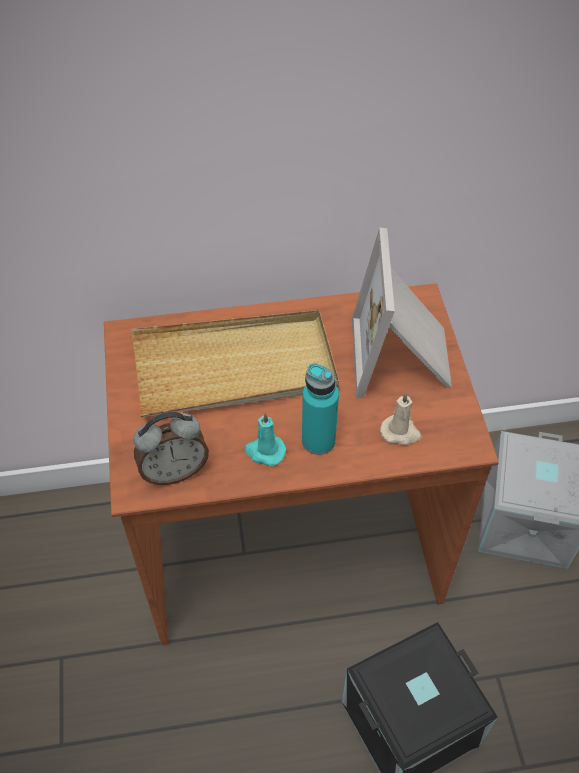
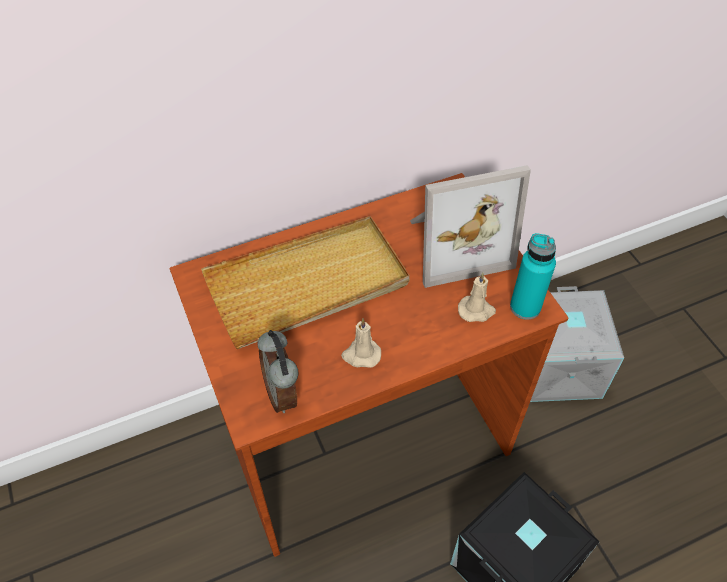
camera: 15 degrees left, 0 degrees up
alarm clock [133,412,209,485] -> alarm clock turned 105 degrees clockwise [257,330,299,413]
turquoise candle [245,413,286,466] -> beige candle [341,319,381,368]
turquoise bottle [302,363,339,455] -> turquoise bottle moved to [510,233,556,320]
picture frame [352,228,452,398] -> picture frame turned 90 degrees counterclockwise [410,165,531,288]

